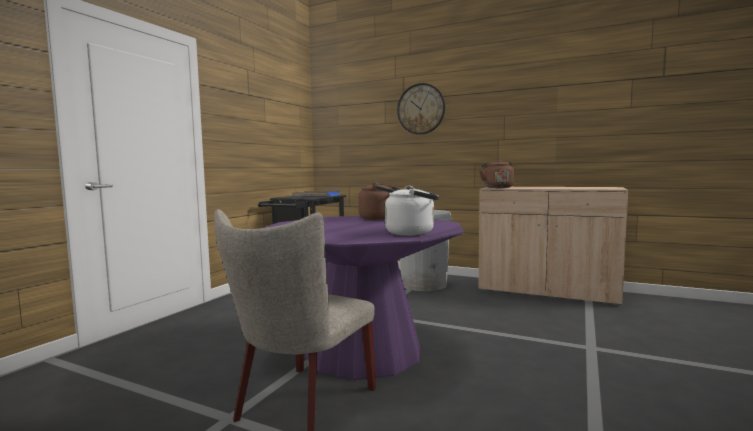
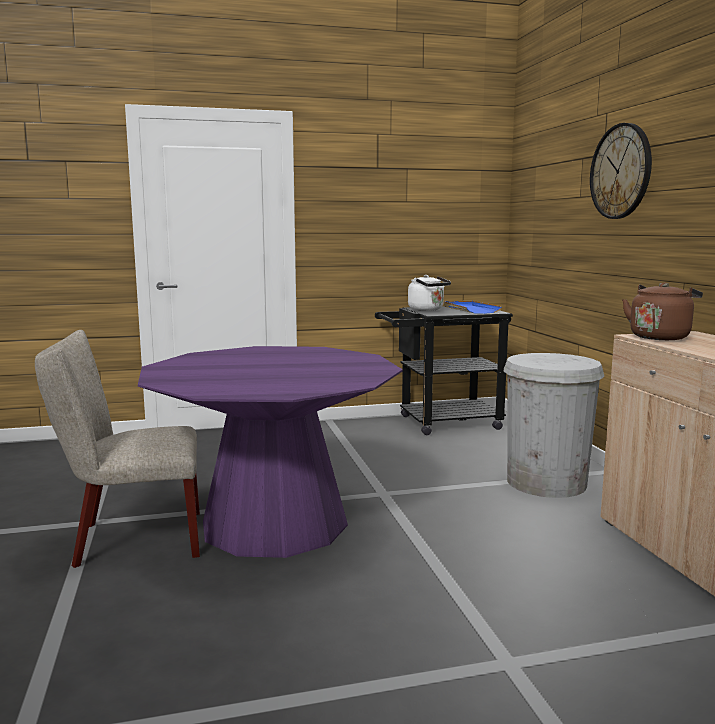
camera: 50 degrees right, 5 degrees up
brown kettle [358,182,400,220] -> none
white kettle [385,186,439,236] -> white kettle moved to [408,275,451,311]

